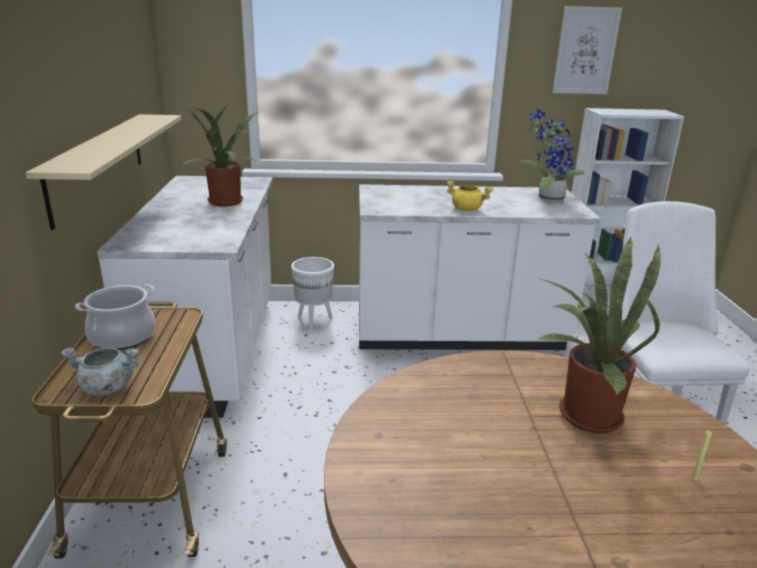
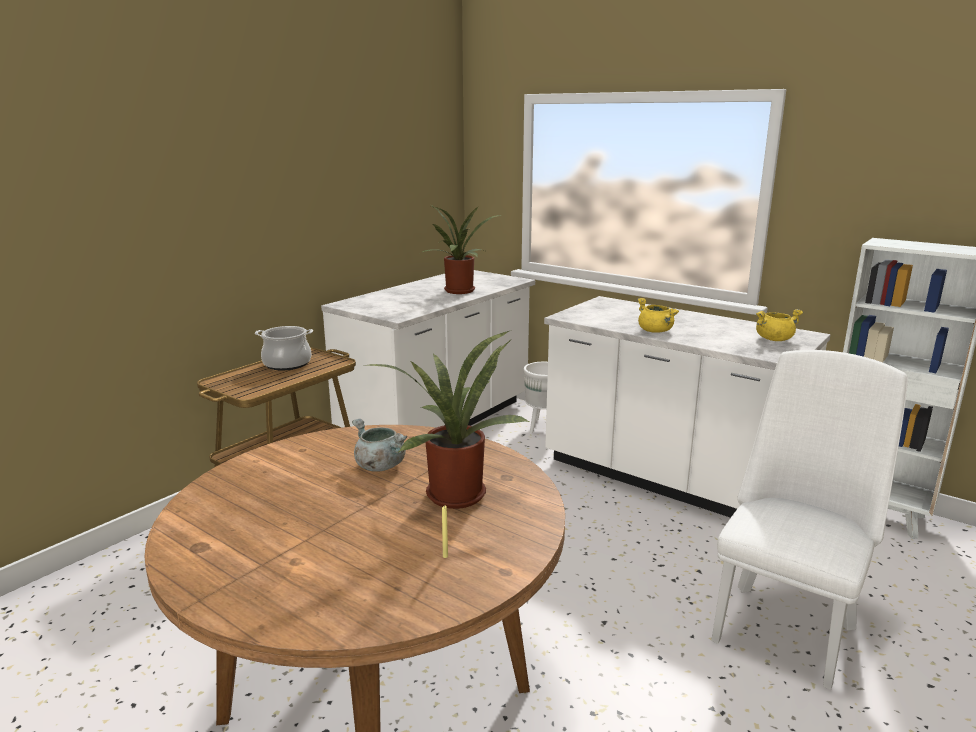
camera: 40 degrees right, 5 degrees down
beige shelf [25,114,182,230] -> none
grey cooking pot [60,348,140,396] -> grey cooking pot moved to [352,419,407,472]
potted plant [521,109,585,202] -> yellow cooking pot [756,309,803,341]
picture [552,6,622,94] -> none

